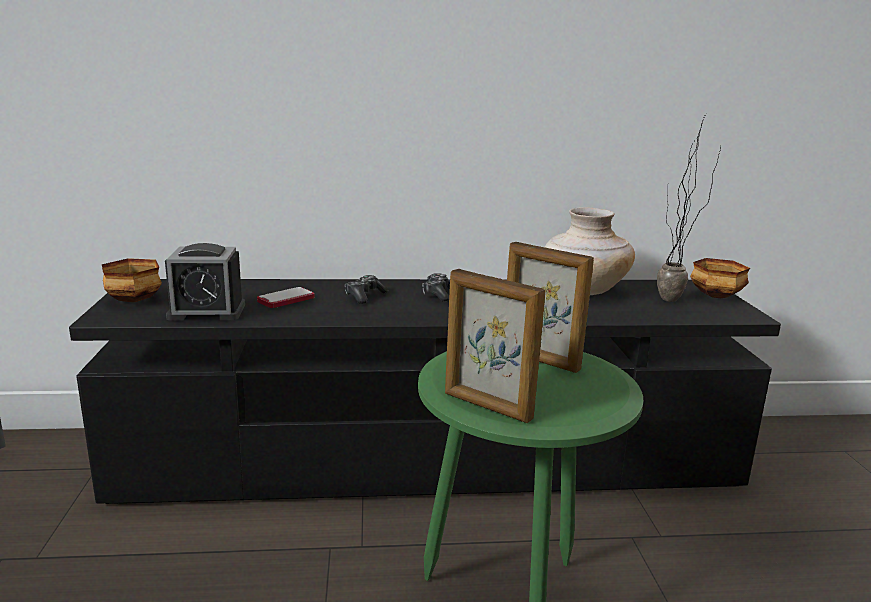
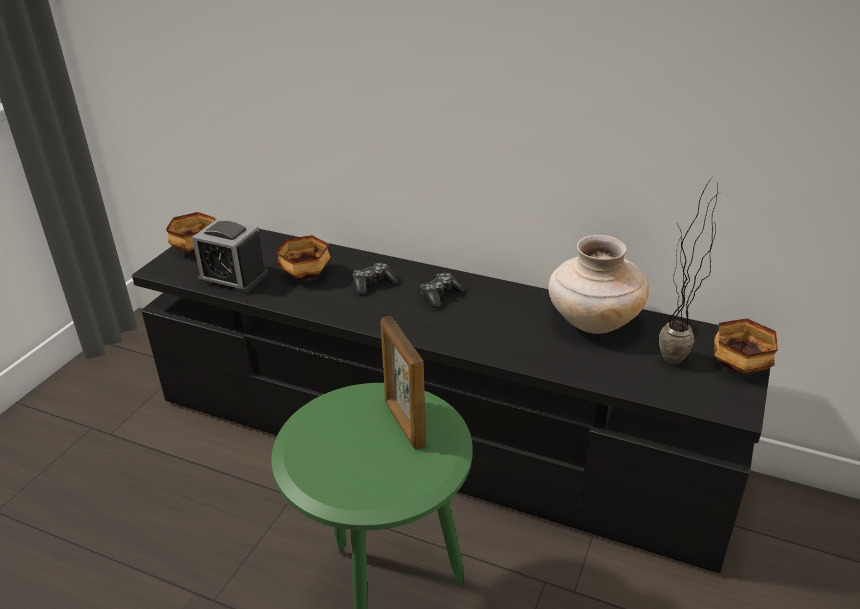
camera: 30 degrees right, 15 degrees up
phone [257,287,315,308] -> bowl [276,235,331,280]
picture frame [445,269,545,423] -> none

